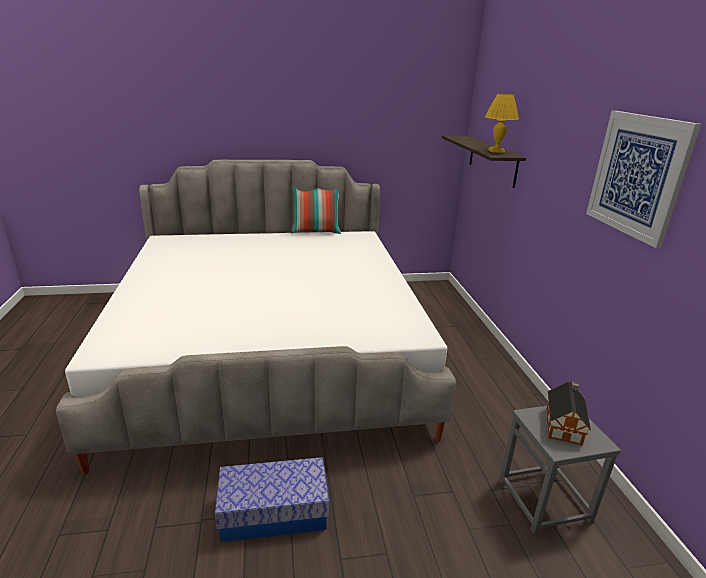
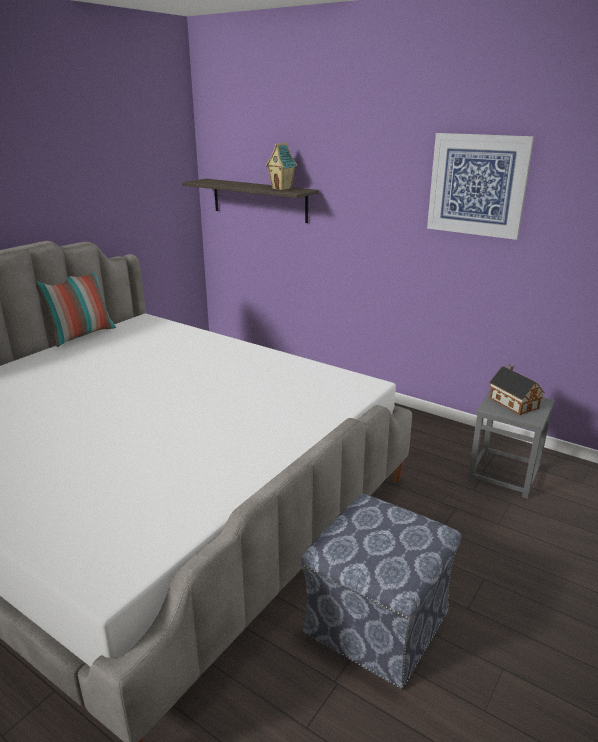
camera: 45 degrees left, 0 degrees up
storage box [215,457,329,542] -> ottoman [301,494,461,690]
yellow table lamp [485,94,519,153] -> toy house [266,143,297,190]

